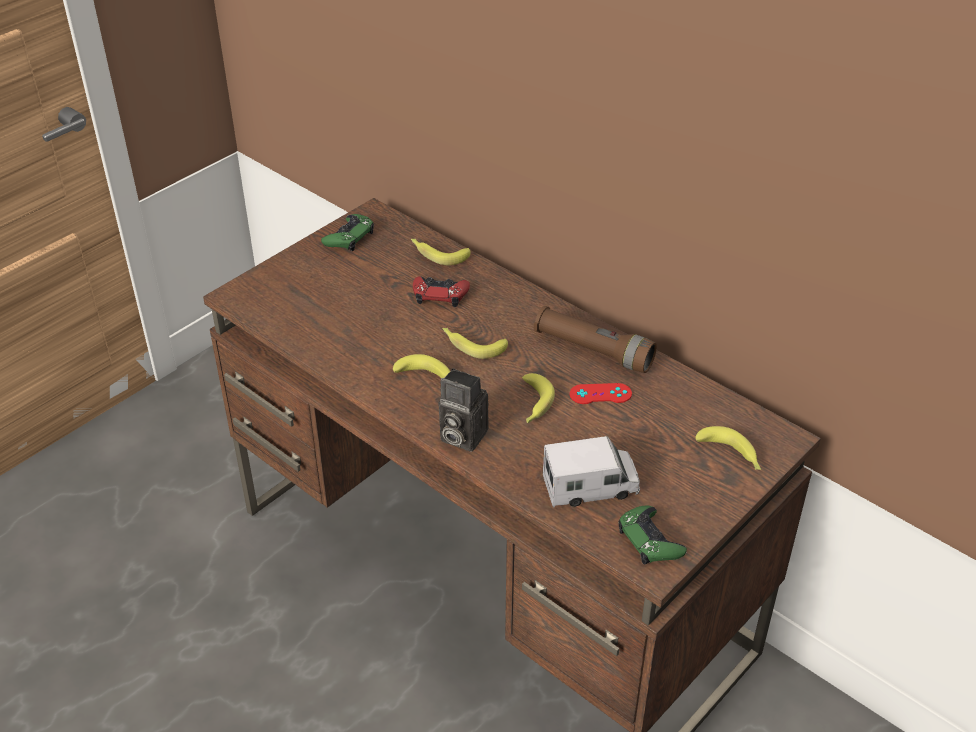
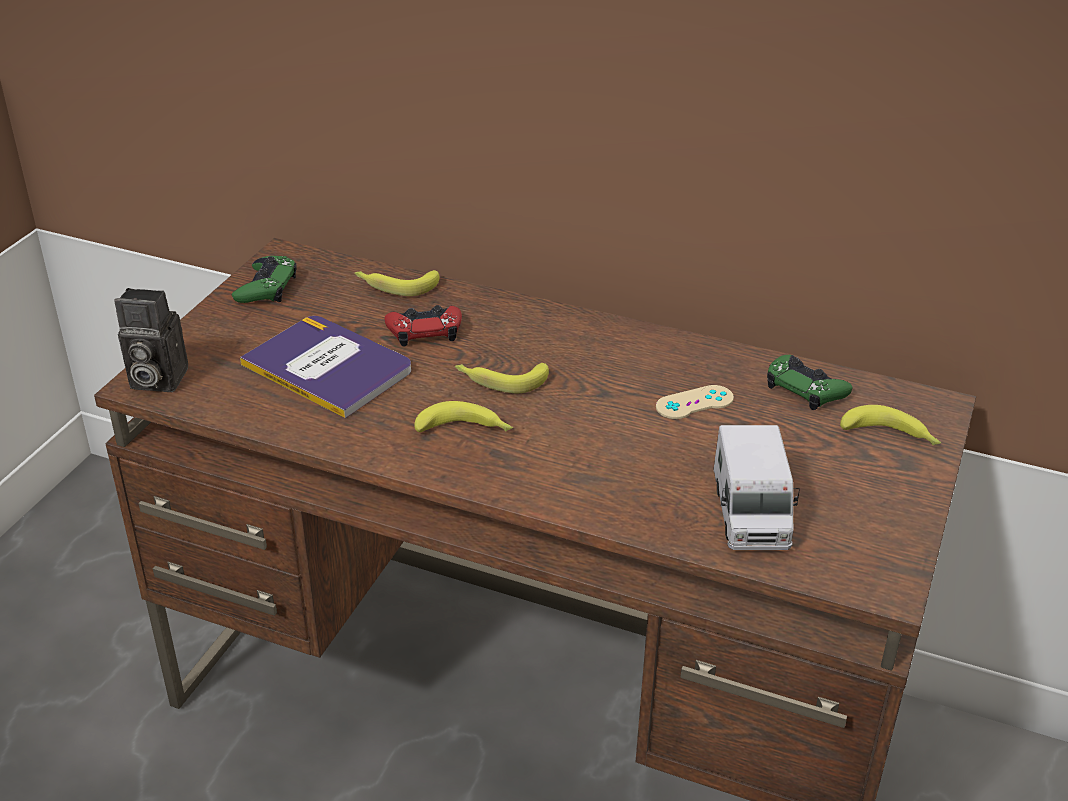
camera: 20 degrees left, 5 degrees down
camera [439,368,489,452] -> camera moved to [115,288,188,392]
banana [522,373,555,423] -> none
brown flashlight [534,306,657,373] -> none
toy truck [543,436,640,508] -> toy truck turned 120 degrees clockwise [713,425,800,550]
red game controller [570,383,632,404] -> beige game controller [656,385,734,419]
green game controller [618,505,687,564] -> green game controller moved to [767,355,853,410]
none -> book [240,316,411,418]

